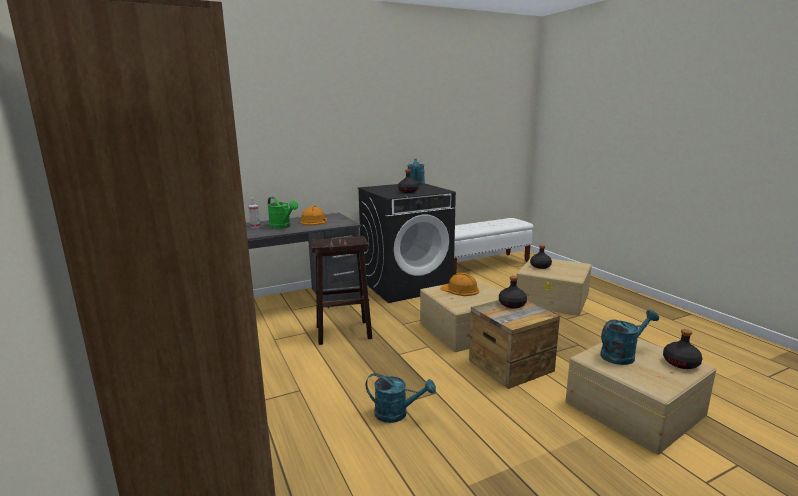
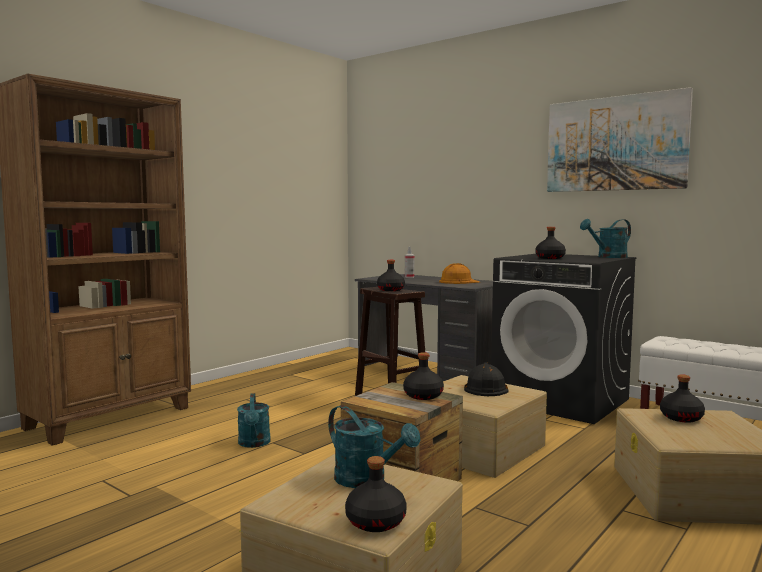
camera: 65 degrees right, 10 degrees down
green watering can [268,197,298,229] -> none
orange hard hat [440,273,479,296] -> black hard hat [464,363,509,396]
none -> black bottle [377,260,405,291]
none -> picture [547,87,693,192]

